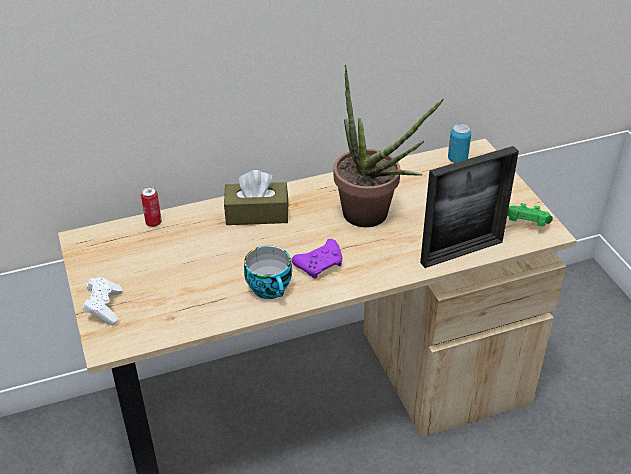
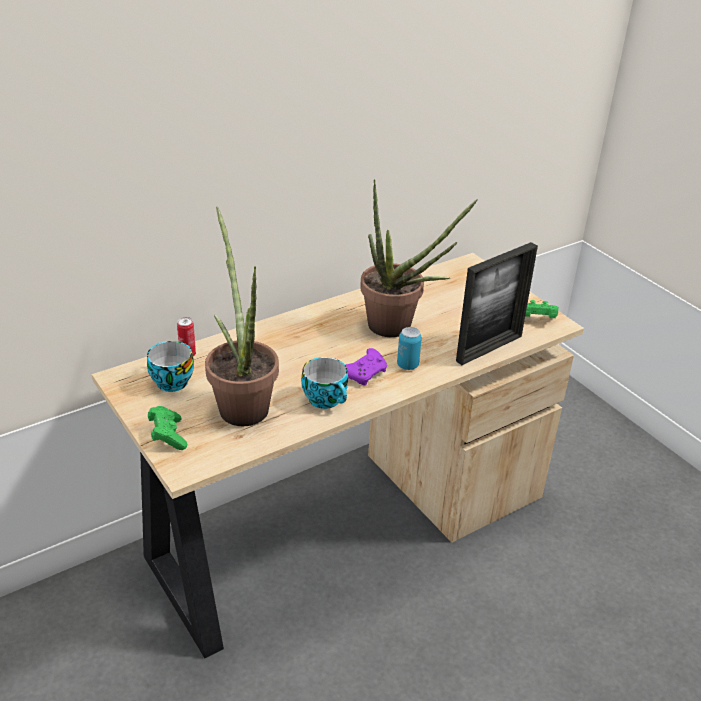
camera: 15 degrees left, 5 degrees down
white game controller [83,277,122,325] -> green game controller [148,406,187,450]
brown tissue box [224,170,289,225] -> none
can [448,124,471,163] -> can moved to [397,327,422,370]
none -> cup [147,341,194,392]
none -> potted plant [205,206,279,426]

